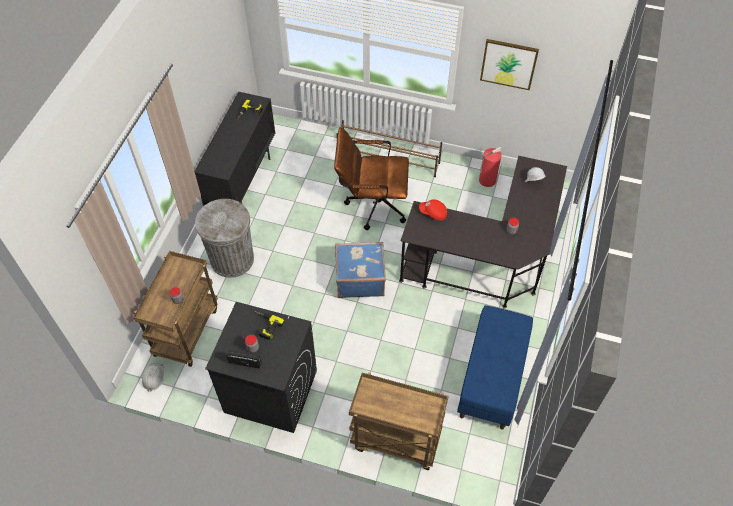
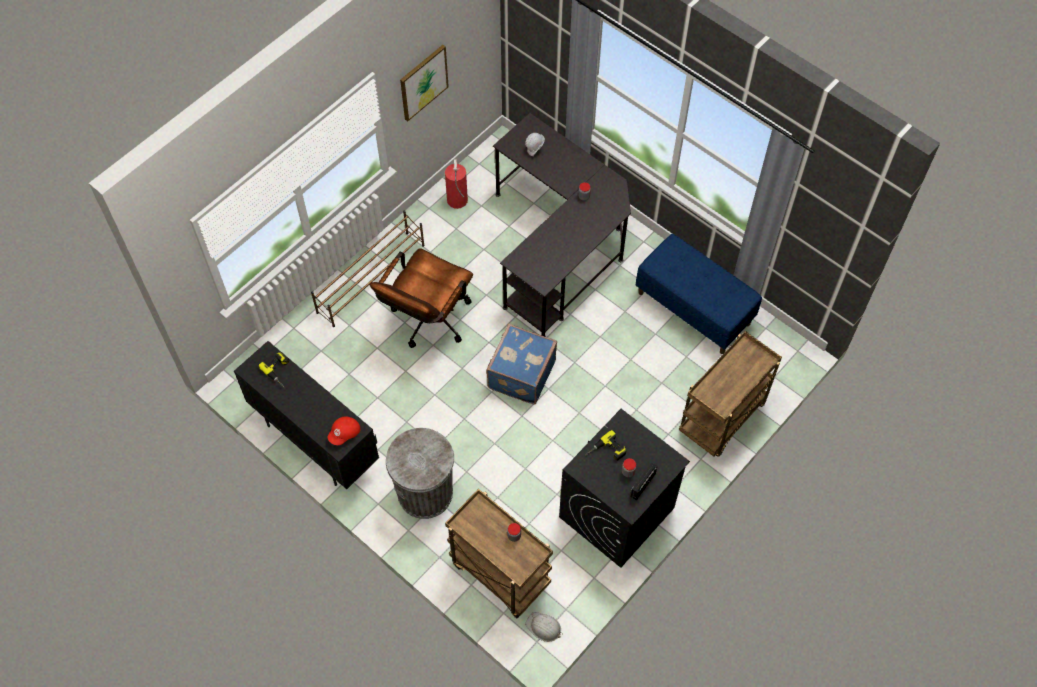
camera: 65 degrees left, 5 degrees up
red cap [419,199,447,220] -> red cap moved to [328,416,361,445]

